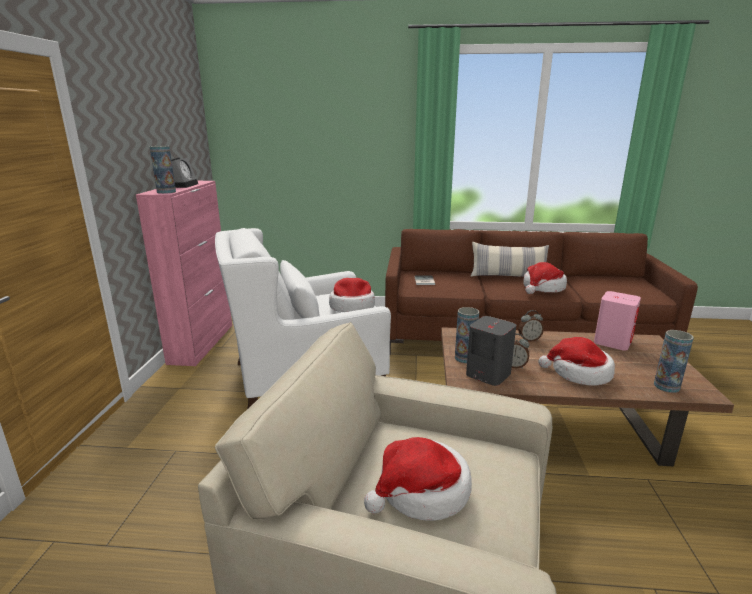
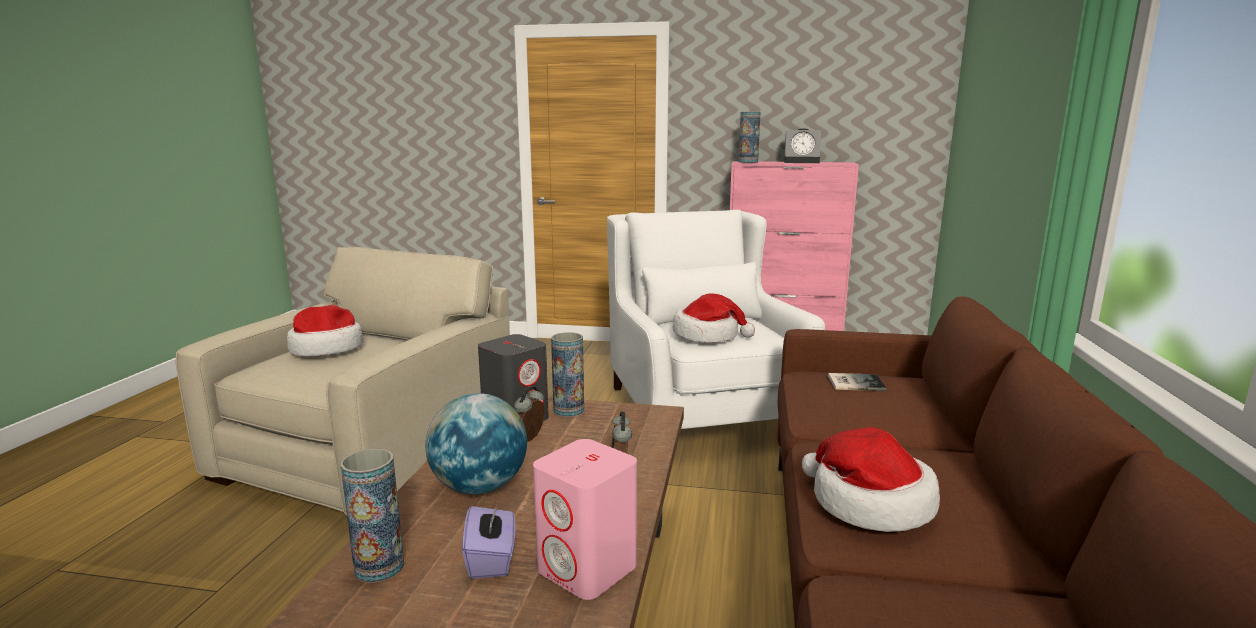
camera: 95 degrees right, 5 degrees down
pillow [471,242,549,277] -> none
hat [538,337,615,386] -> globe [425,393,527,495]
none -> purple tissue box [462,505,515,579]

